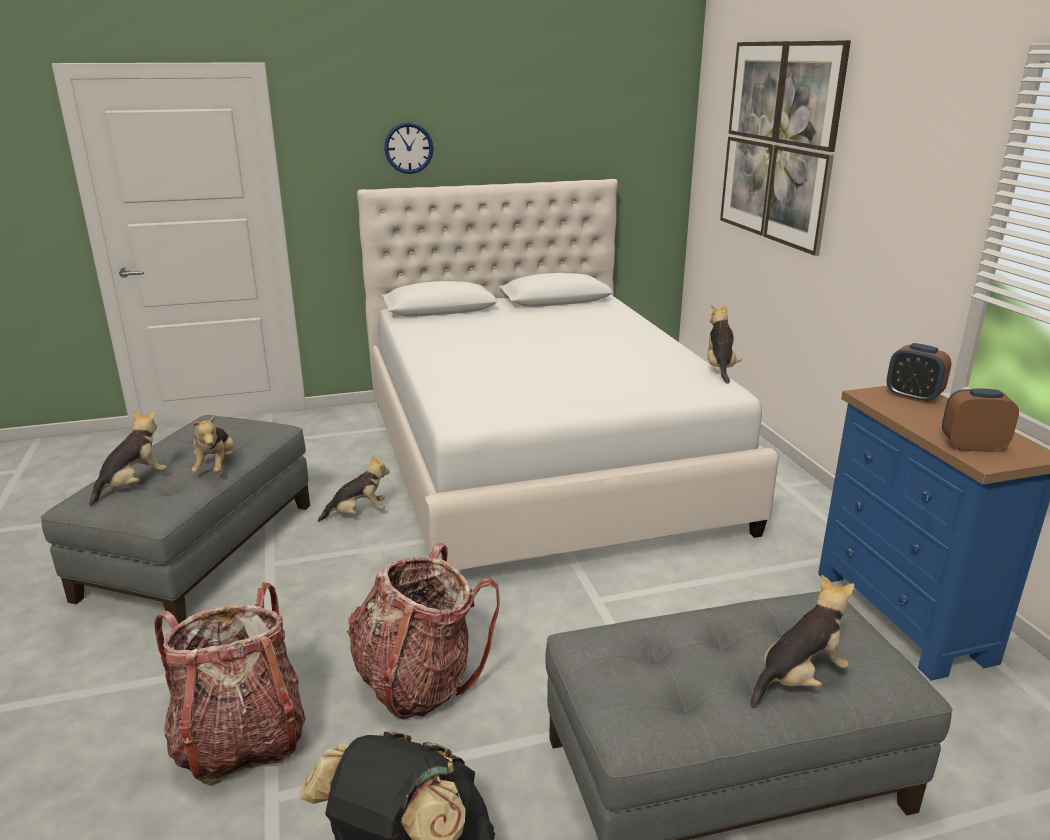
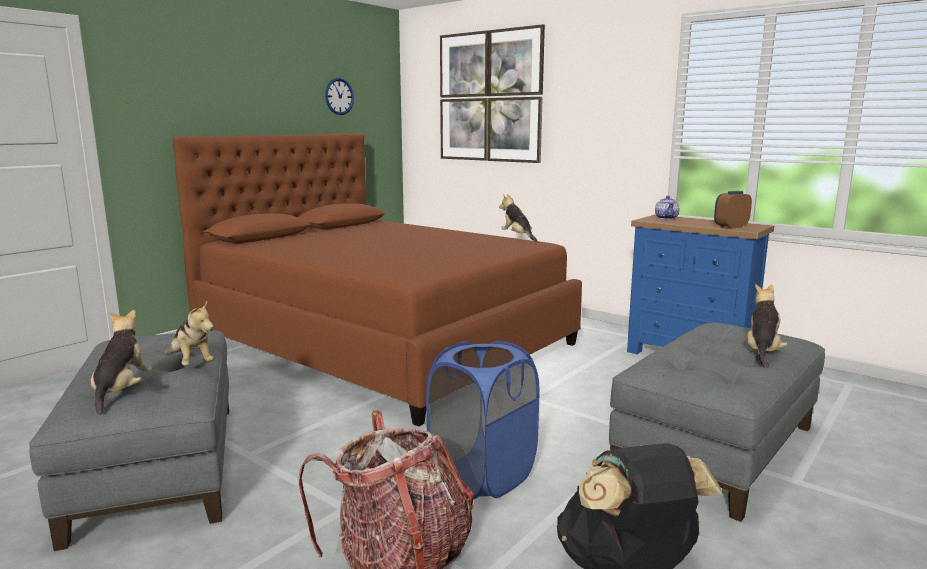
camera: 35 degrees left, 10 degrees down
plush toy [318,454,390,522] -> none
backpack [347,543,500,720] -> blue laundry basket [426,341,539,499]
white bed [357,179,780,570] -> brown bed [172,133,582,426]
wall clock [384,122,433,174] -> wall clock moved to [325,78,354,115]
alarm clock [887,343,951,403] -> teapot [655,196,679,219]

